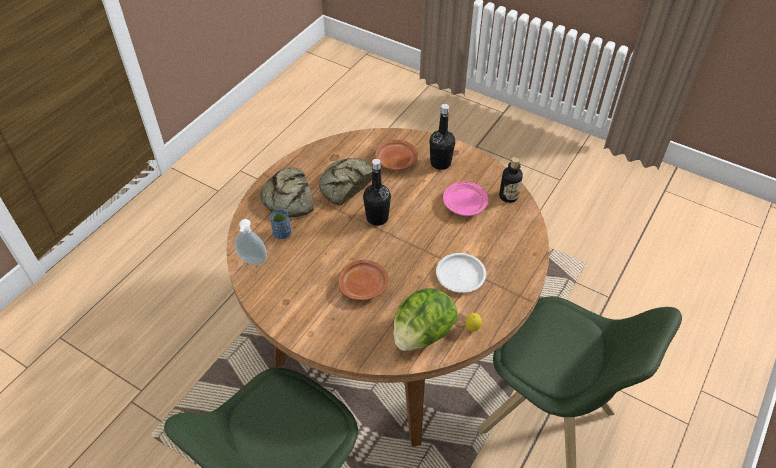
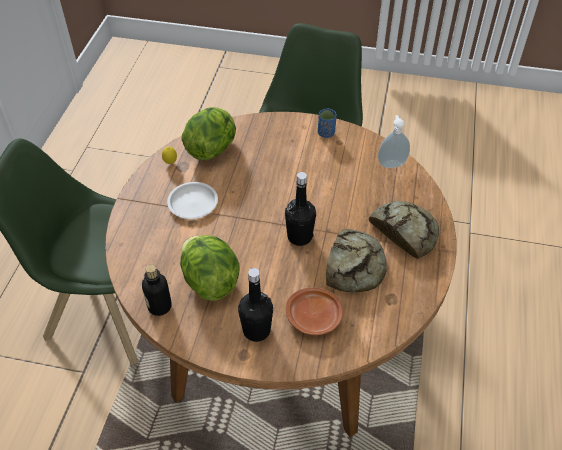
camera: 160 degrees right, 0 degrees up
blue cup [270,210,291,239] -> blue cup moved to [318,109,337,138]
brown plate [338,260,388,301] -> none
pink plate [443,182,488,216] -> lettuce [180,235,240,301]

